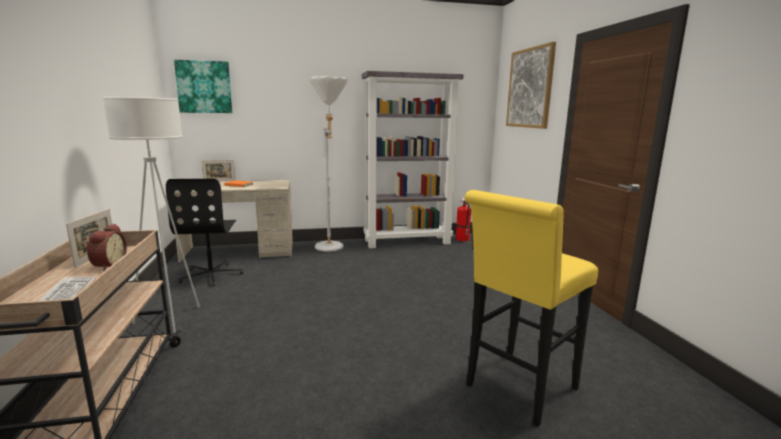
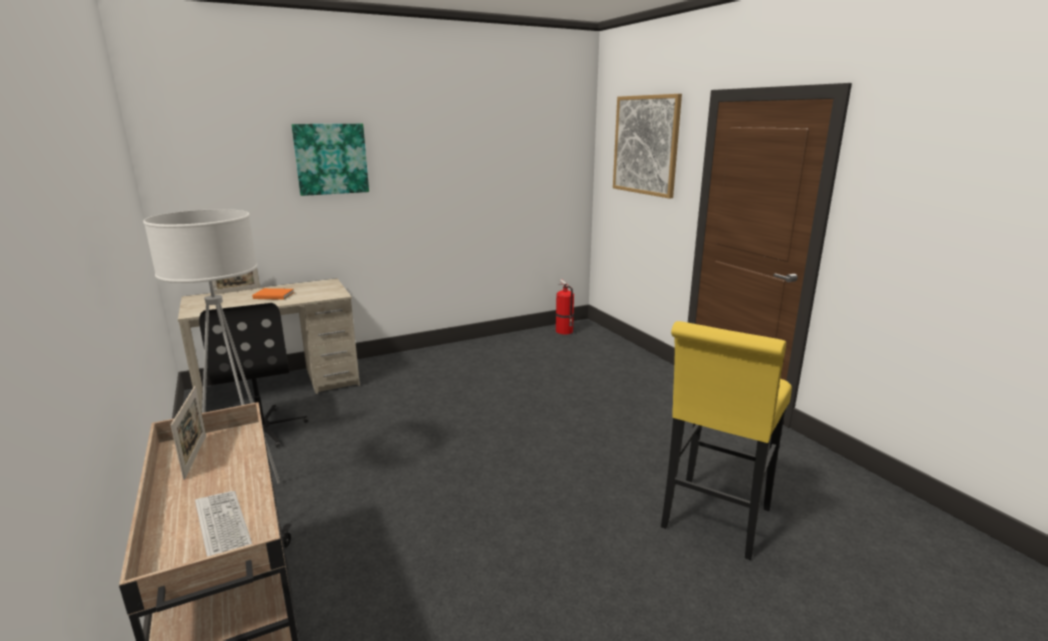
camera: 15 degrees left, 5 degrees up
alarm clock [87,224,127,271] -> none
picture [174,60,232,113] -> picture moved to [291,124,369,196]
white floor lamp [309,77,348,252] -> none
grey bookcase [362,71,464,249] -> none

